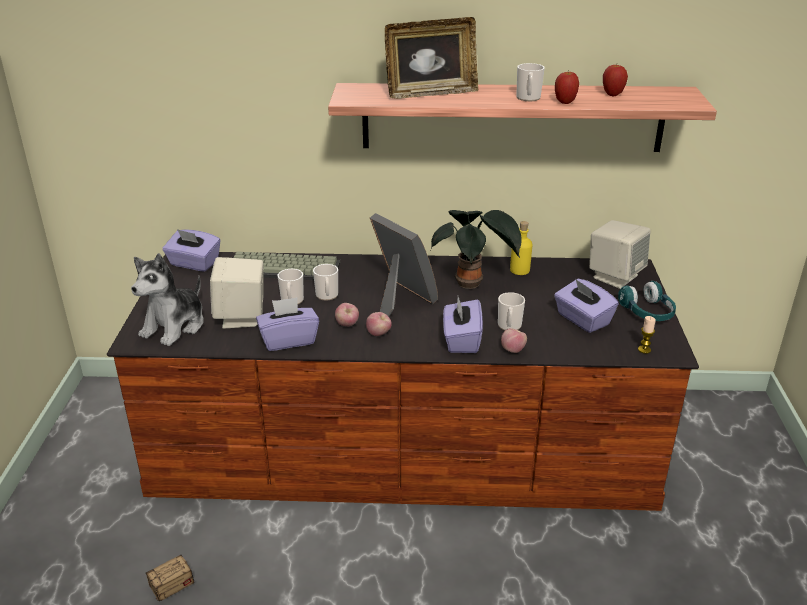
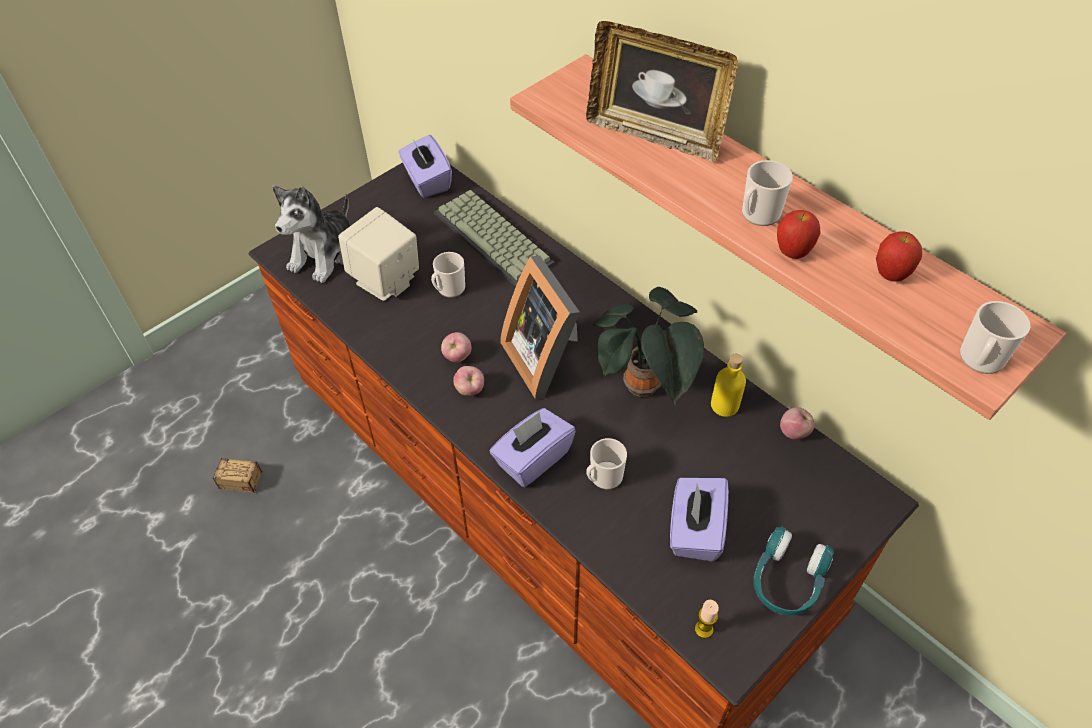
camera: 45 degrees right, 20 degrees up
plush toy [131,253,204,346] -> plush toy turned 45 degrees counterclockwise [273,186,351,283]
purple tissue box [256,297,319,351] -> none
mug [313,264,338,301] -> mug moved to [960,301,1031,374]
picture frame [370,213,438,317] -> picture frame turned 150 degrees clockwise [500,256,580,399]
apple [501,328,527,353] -> apple moved to [780,407,815,440]
beige speaker [589,220,651,289] -> none

